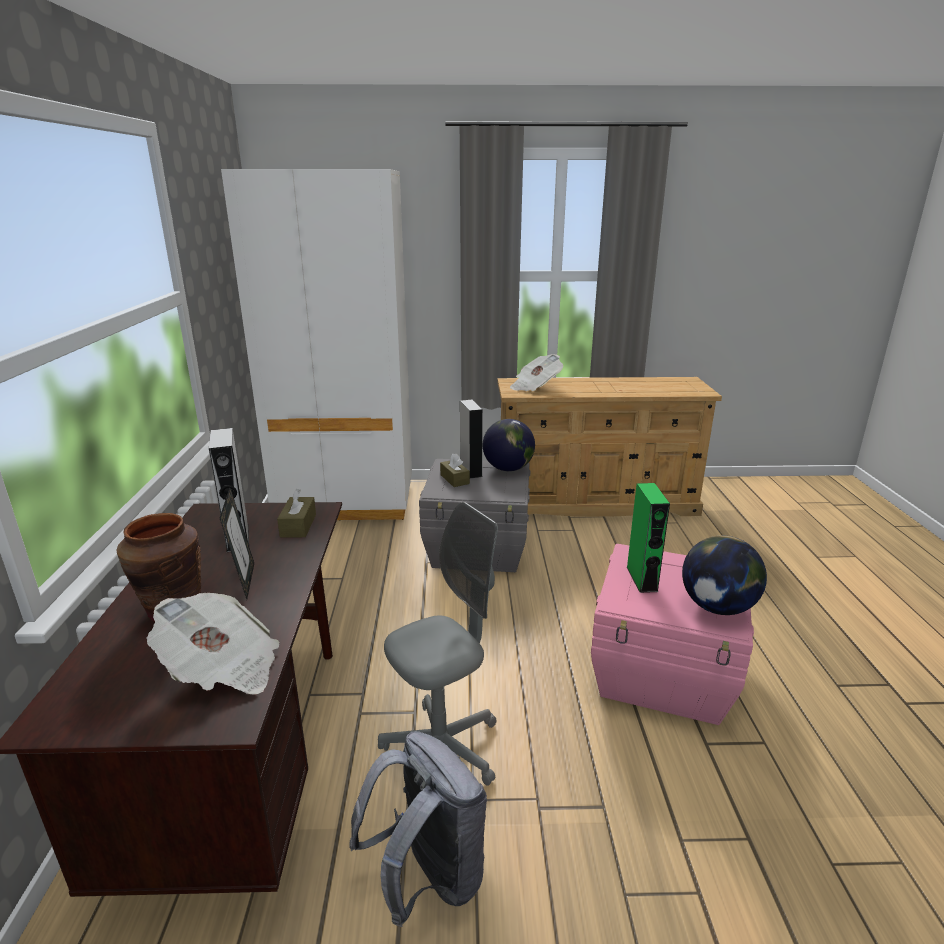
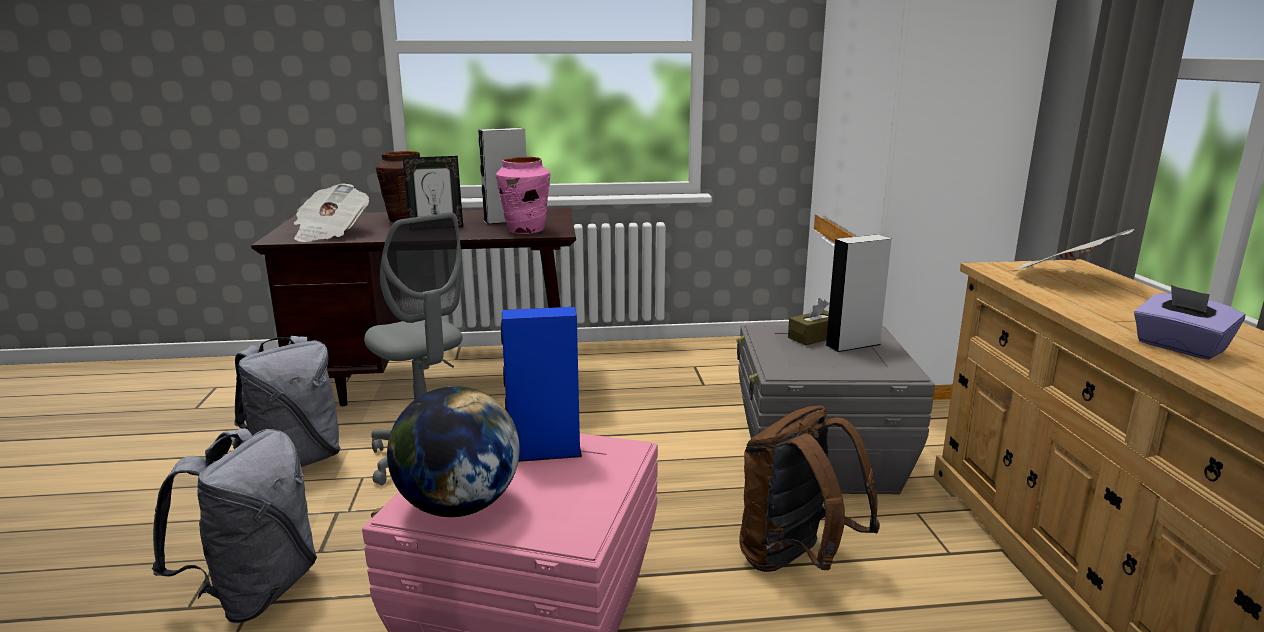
camera: 85 degrees right, 5 degrees down
brown tissue box [277,488,316,537] -> pink vase [496,157,551,234]
globe [483,419,535,471] -> none
green speaker [627,483,670,593] -> blue speaker [501,307,582,462]
none -> grey backpack [152,428,317,623]
none -> brown backpack [739,405,880,572]
none -> purple tissue box [1134,285,1245,360]

